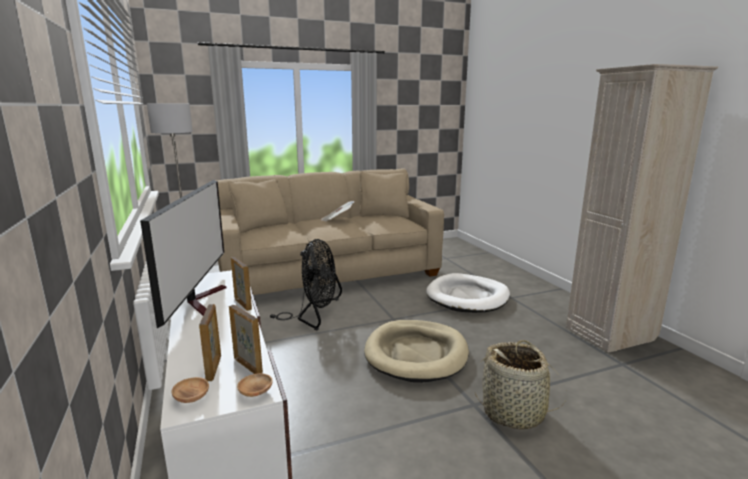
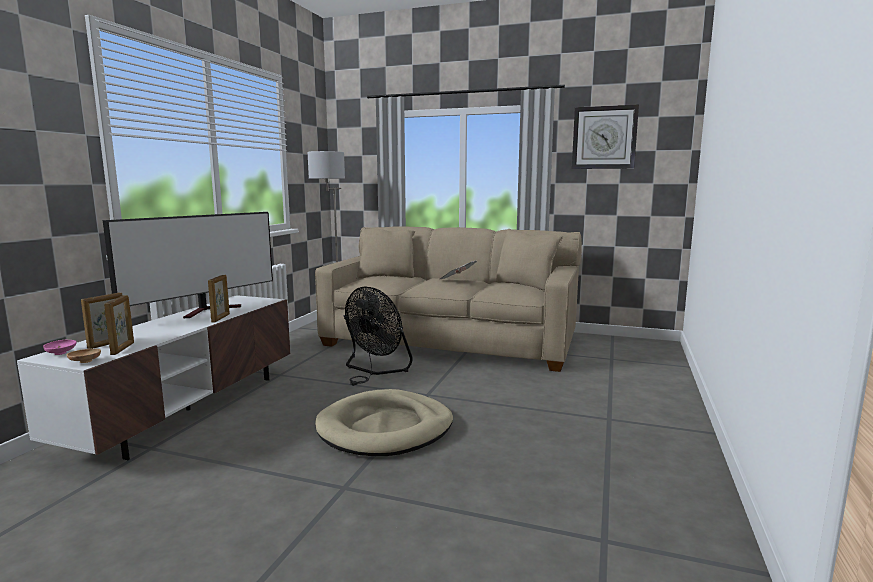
camera: 40 degrees right, 5 degrees down
brown bowl [171,377,209,403] -> pink bowl [43,340,76,355]
black fan [269,239,342,331] -> black fan turned 105 degrees counterclockwise [344,287,413,386]
white dog bed [426,273,510,313] -> none
basket [475,340,567,430] -> none
beige cabinet [566,64,718,353] -> none
none -> wall clock [572,105,639,169]

